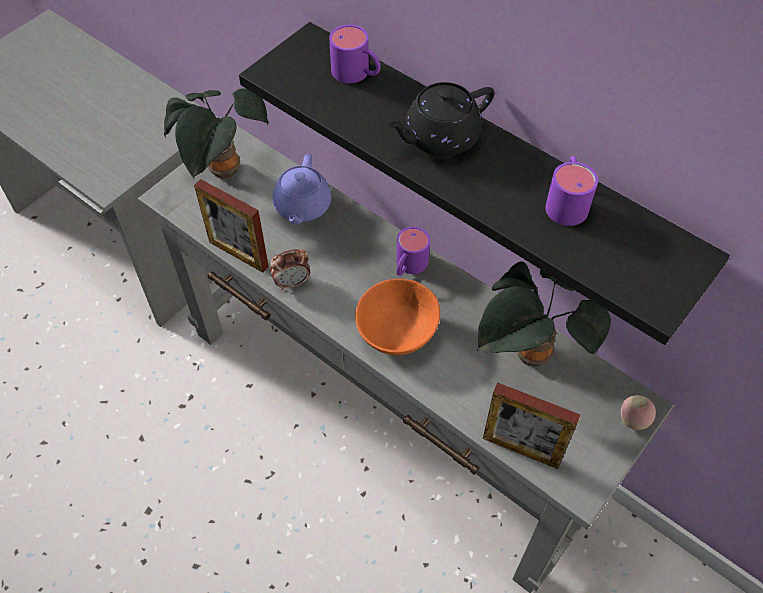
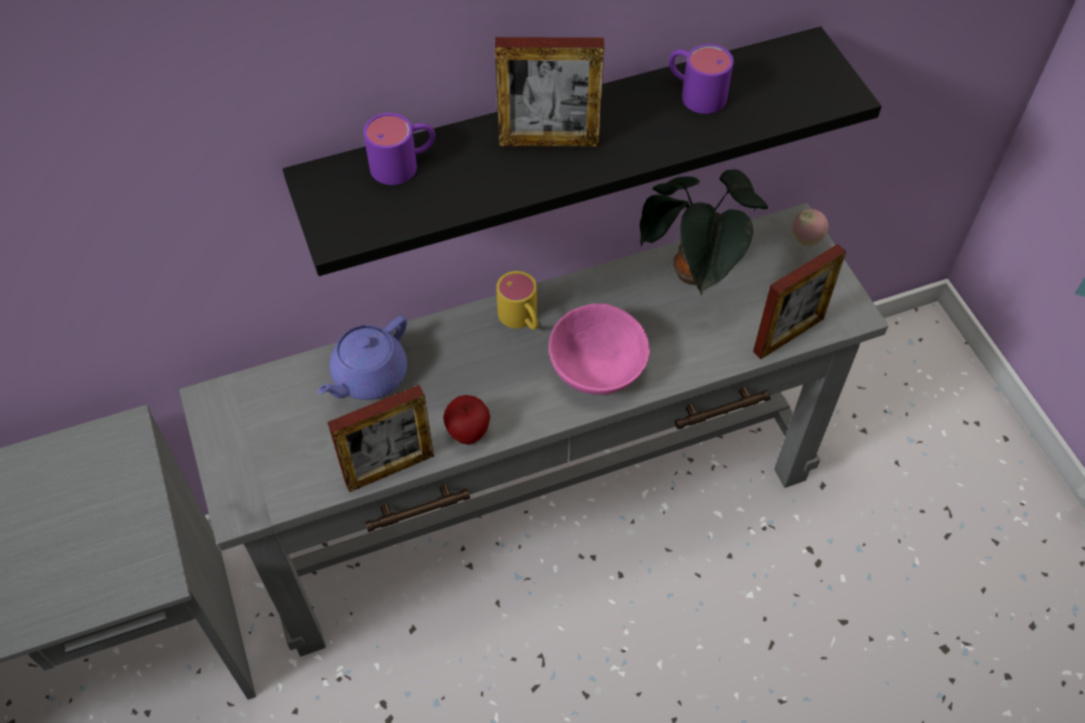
camera: 60 degrees left, 0 degrees up
potted plant [164,88,269,180] -> none
alarm clock [270,249,310,290] -> apple [443,395,490,445]
purple teapot [273,154,331,224] -> purple teapot turned 90 degrees clockwise [317,315,407,400]
orange bowl [355,279,440,355] -> pink bowl [549,303,650,395]
black teapot [386,82,495,156] -> picture frame [495,37,604,147]
purple mug [396,227,430,276] -> yellow mug [496,271,538,330]

